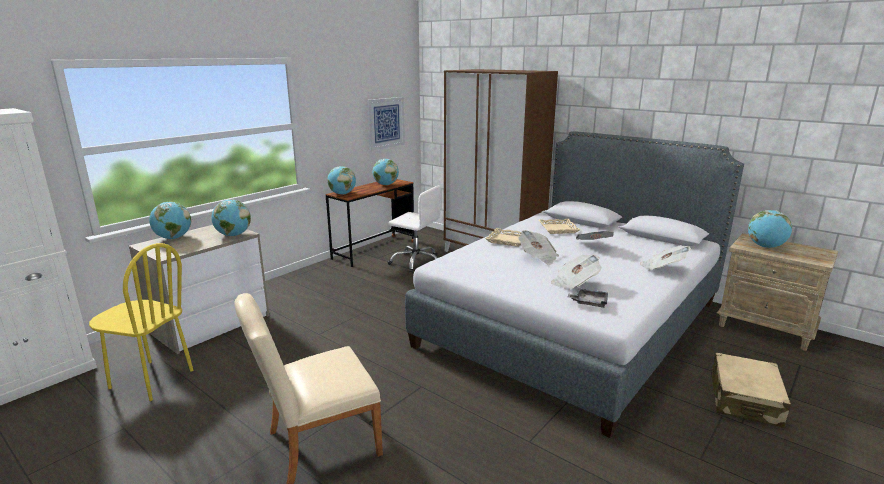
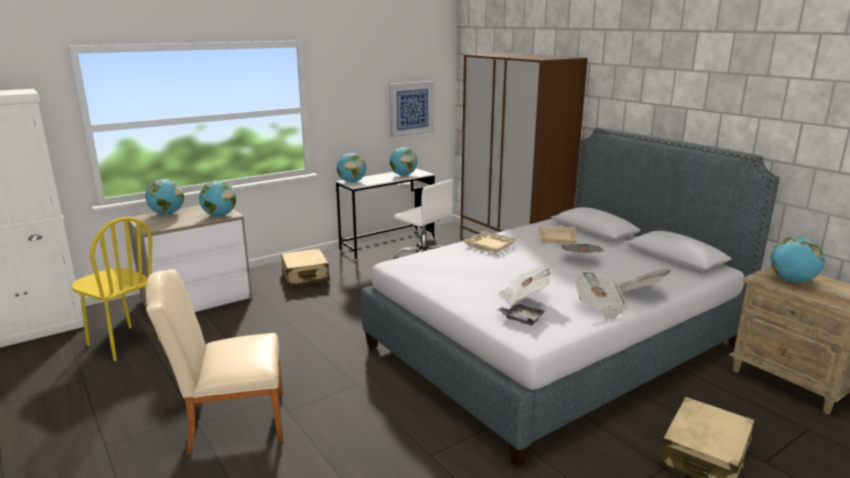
camera: 15 degrees right, 0 degrees up
brown desk [326,179,414,267] -> white desk [336,168,435,259]
newspaper [518,230,559,265] -> newspaper moved to [575,271,627,320]
none -> beige suitcase [281,248,330,287]

